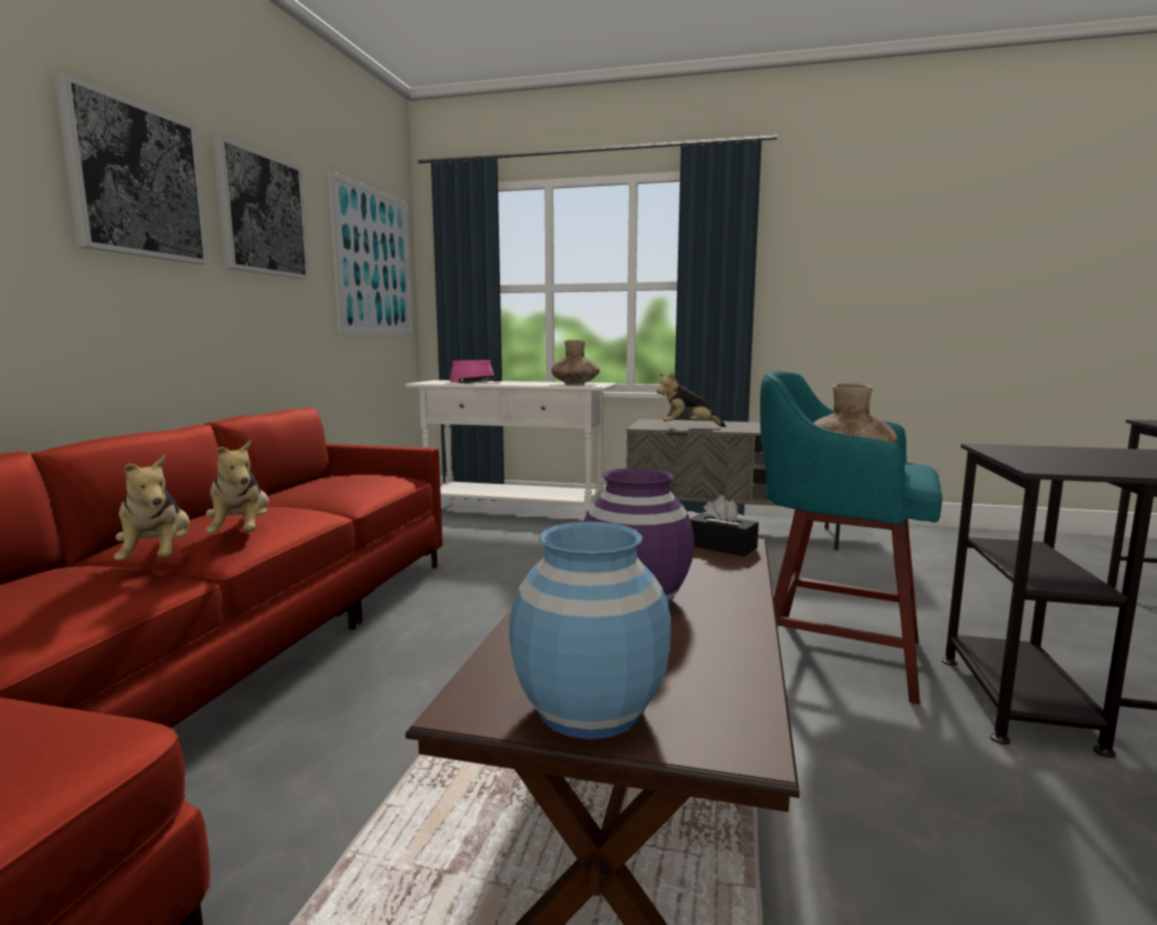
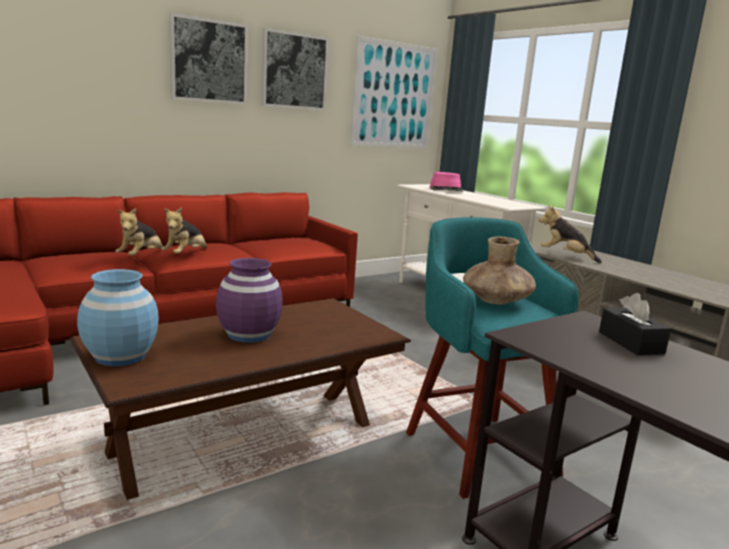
camera: 40 degrees right, 5 degrees up
brown vase [551,340,600,385] -> none
black tissue box [690,495,759,557] -> black tissue box moved to [599,293,671,355]

